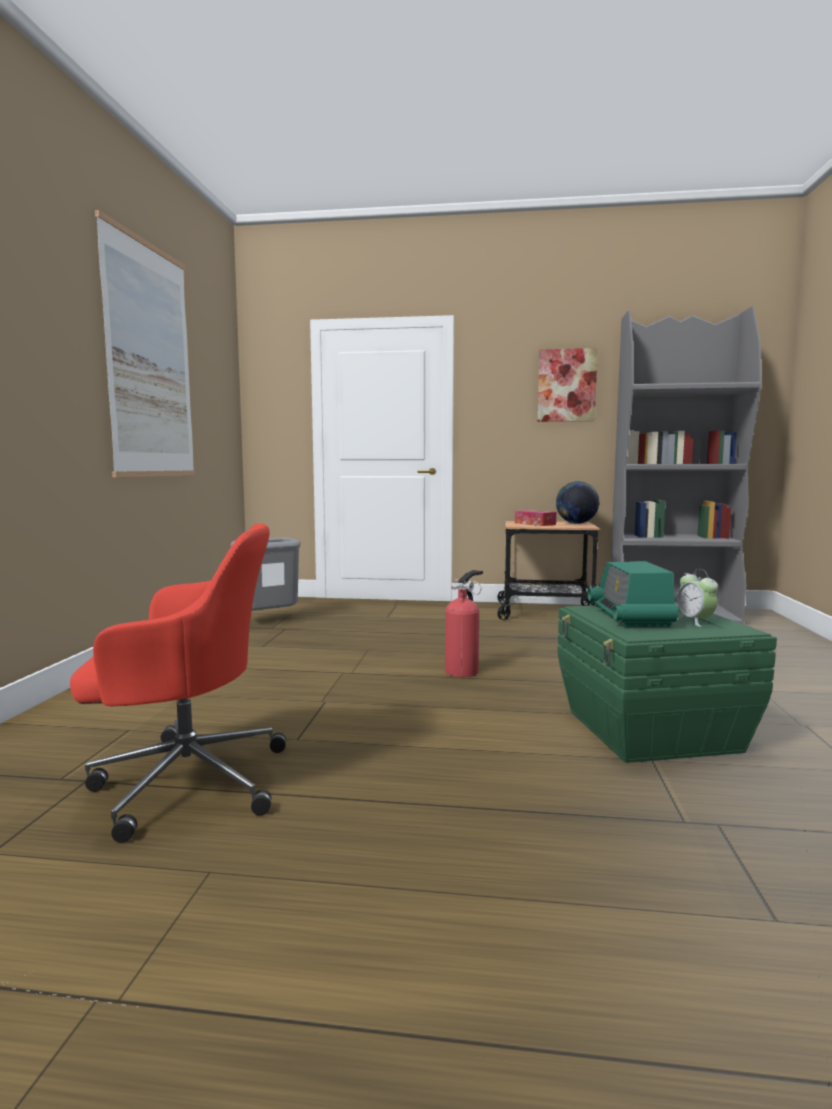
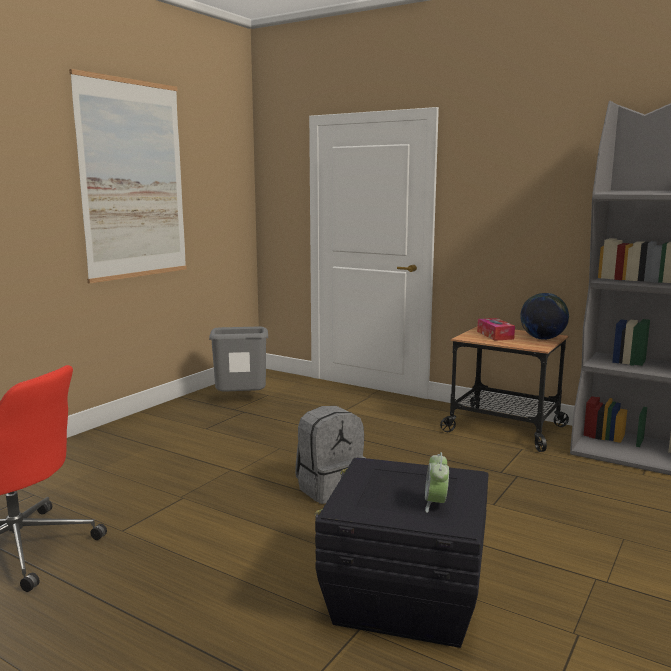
camera: 25 degrees right, 5 degrees up
fire extinguisher [445,570,483,677] -> grey backpack [295,406,365,504]
picture [537,348,598,422] -> none
green storage box [557,602,777,763] -> black storage box [314,457,488,648]
radio [588,561,678,627] -> none

